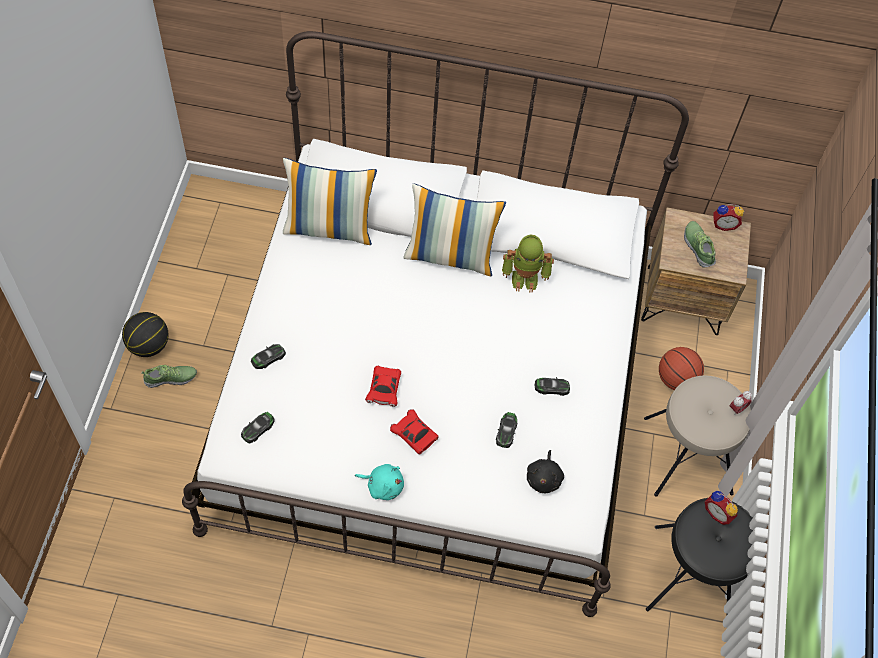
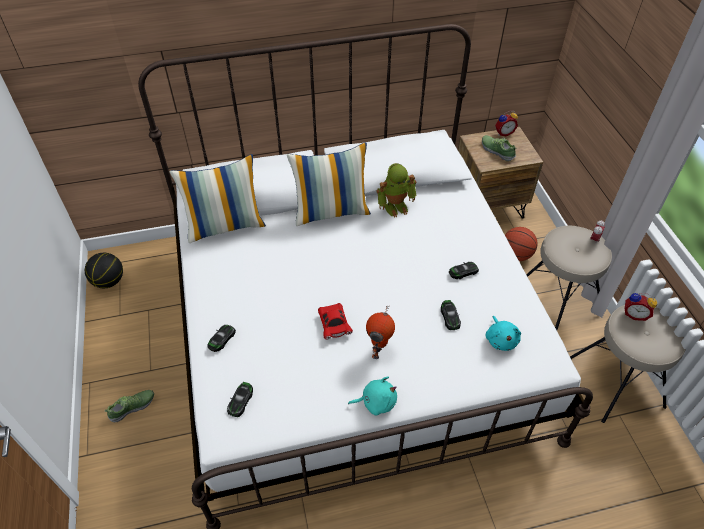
camera: 20 degrees left, 10 degrees down
basketball [122,312,169,357] -> basketball moved to [85,253,123,288]
red toy car [390,409,438,455] -> toy robot [366,306,395,359]
black plush toy [527,450,564,493] -> turquoise plush toy [486,316,521,351]
black stool [646,498,753,616] -> beige stool [570,305,686,423]

